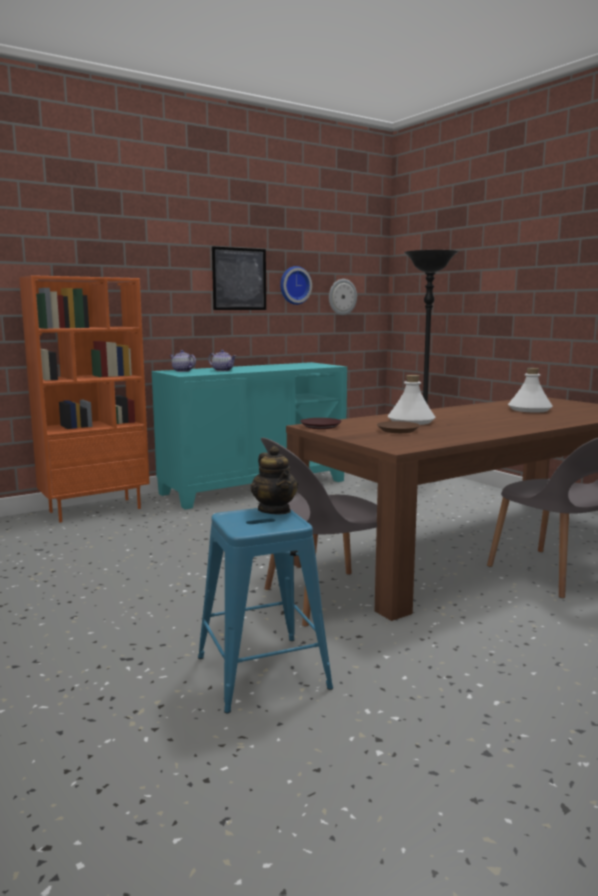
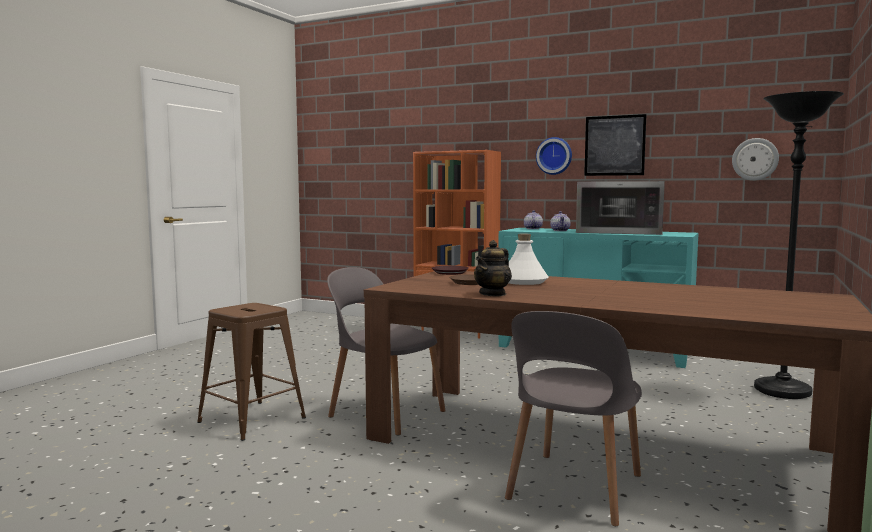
camera: 60 degrees right, 5 degrees down
blue stool [198,508,333,713] -> brown stool [197,303,306,441]
teapot [251,446,298,515] -> teapot moved to [474,240,512,297]
wall clock [280,266,312,305] -> wall clock moved to [536,137,572,175]
white bottle [508,368,553,412] -> none
none -> microwave [576,181,665,235]

